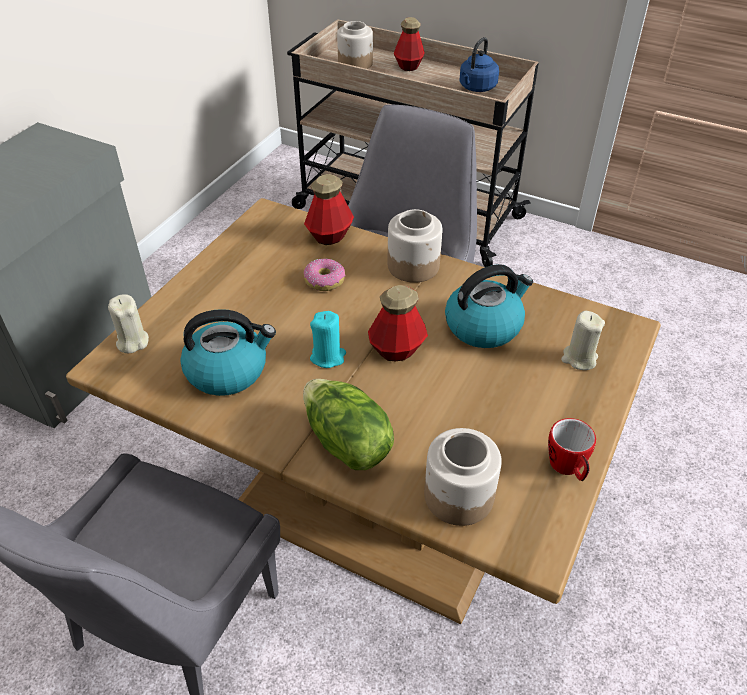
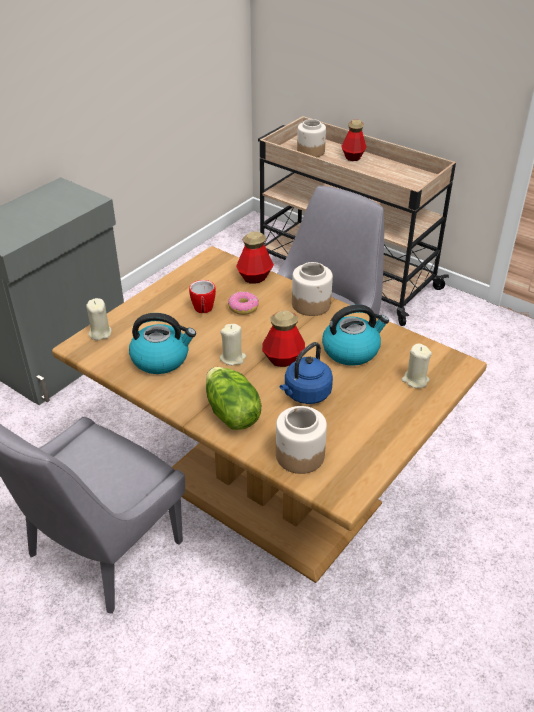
camera: 10 degrees right, 5 degrees down
turquoise candle [310,311,346,368] -> beige candle [220,324,246,365]
blue kettle [460,37,499,92] -> blue kettle moved to [280,342,333,404]
mug [548,418,596,481] -> mug moved to [189,280,216,313]

